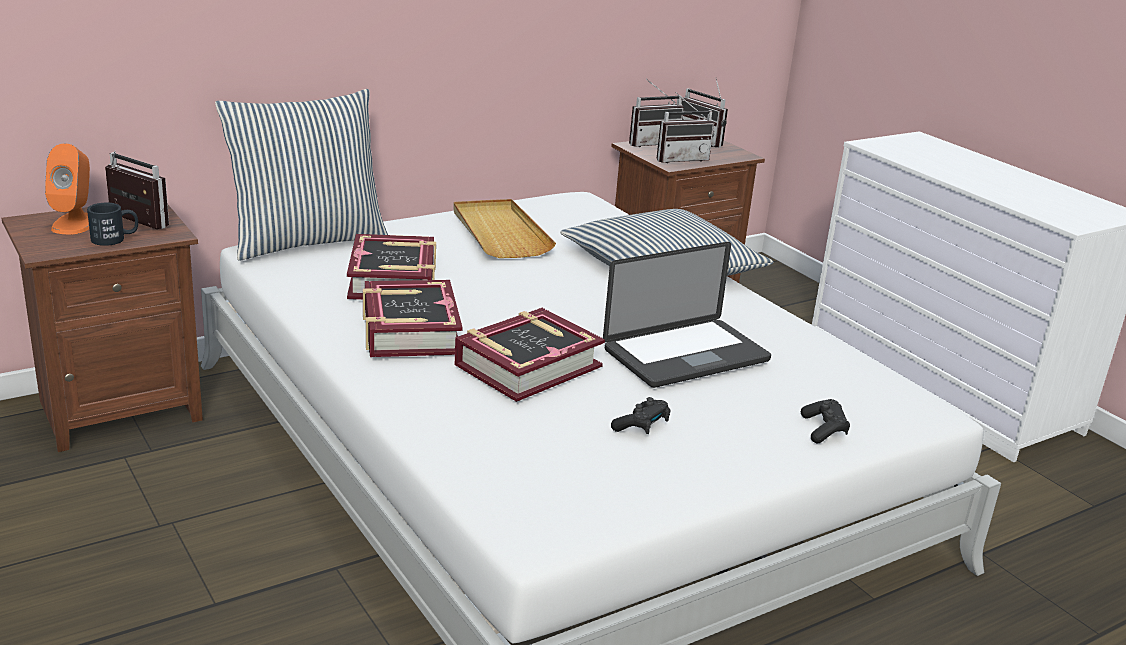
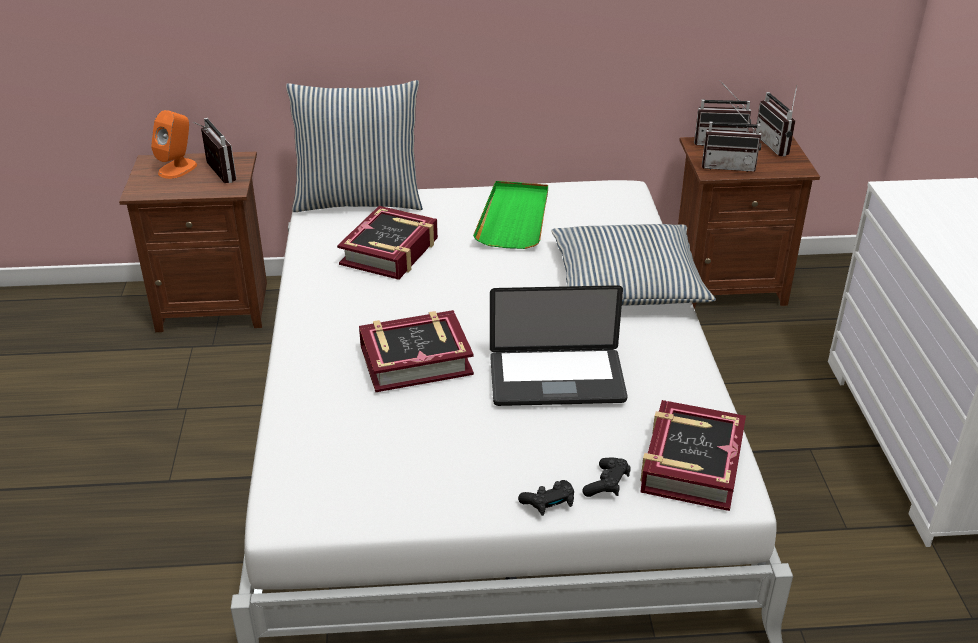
camera: 30 degrees right, 10 degrees up
black mug [87,203,138,246] -> none
book [363,280,463,357] -> book moved to [640,400,746,511]
beige tray [453,199,556,258] -> green tray [473,181,548,249]
black game controller [611,397,670,434] -> black game controller moved to [518,480,574,516]

